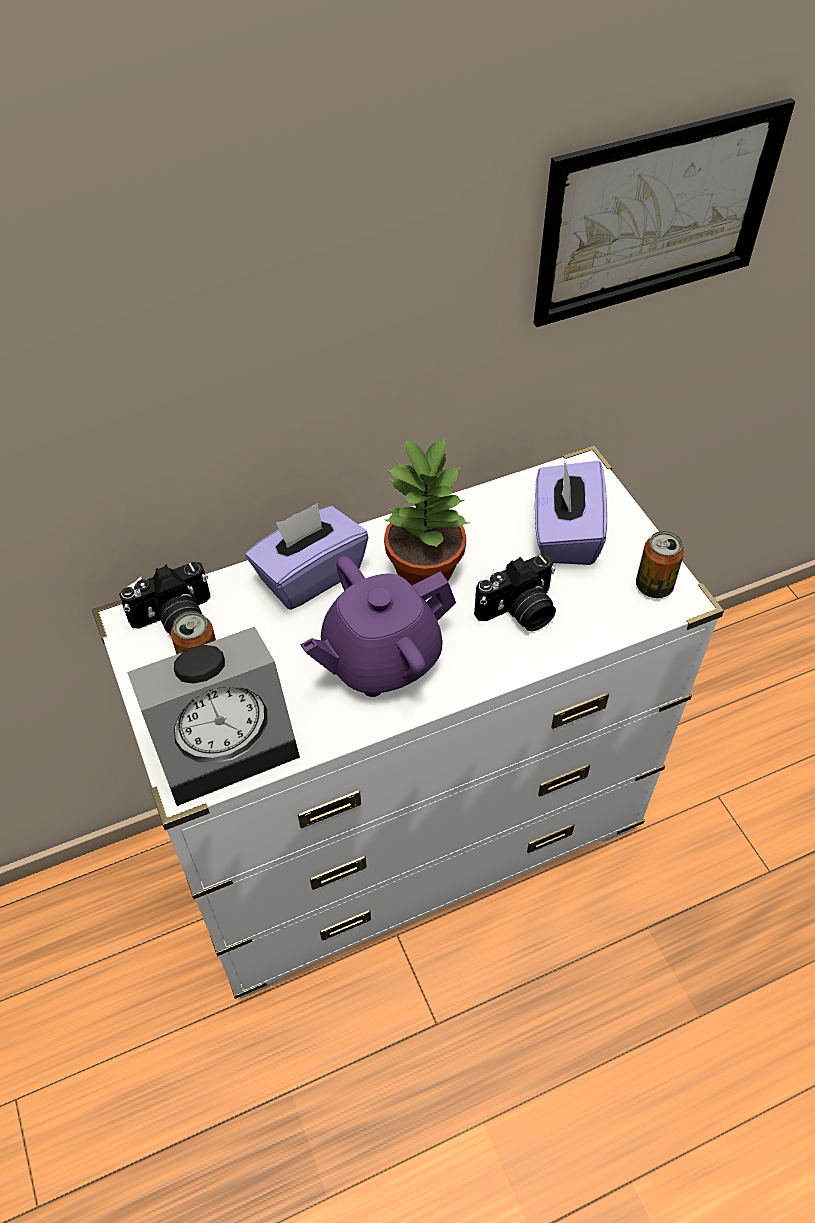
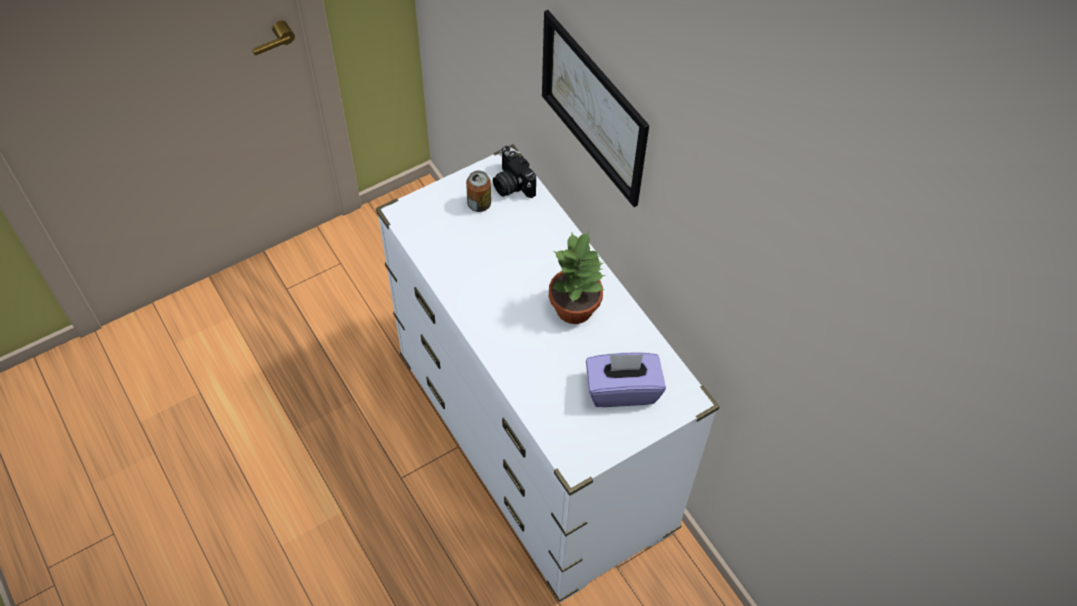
camera: 80 degrees right, 5 degrees up
alarm clock [127,626,300,806] -> none
purple tissue box [246,503,368,610] -> none
purple teapot [300,556,456,697] -> none
camera [474,554,556,631] -> none
picture [533,98,796,327] -> picture moved to [542,10,649,207]
can [636,531,684,598] -> none

